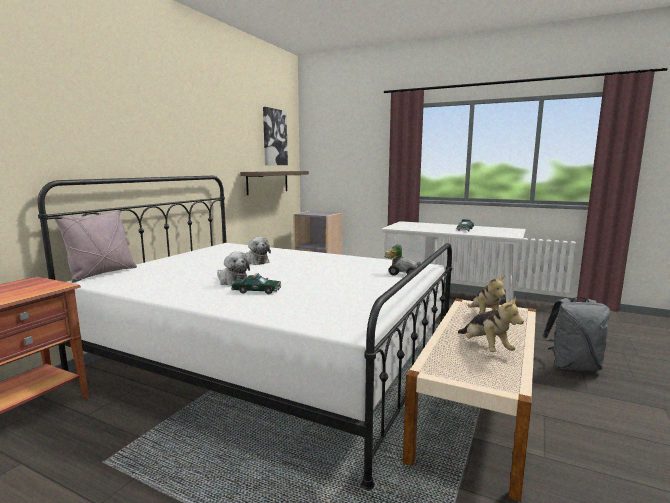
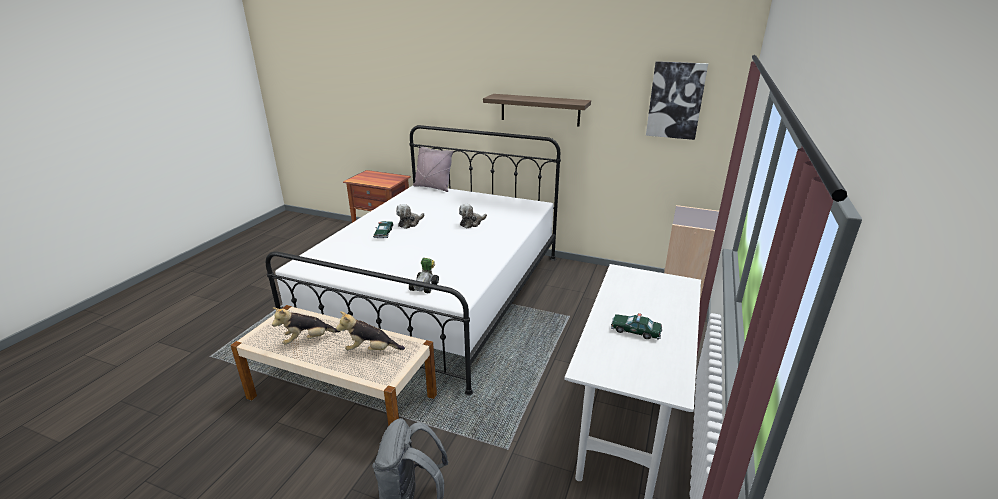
camera: 85 degrees right, 15 degrees up
shelf [240,171,309,195] -> shelf moved to [483,94,591,126]

